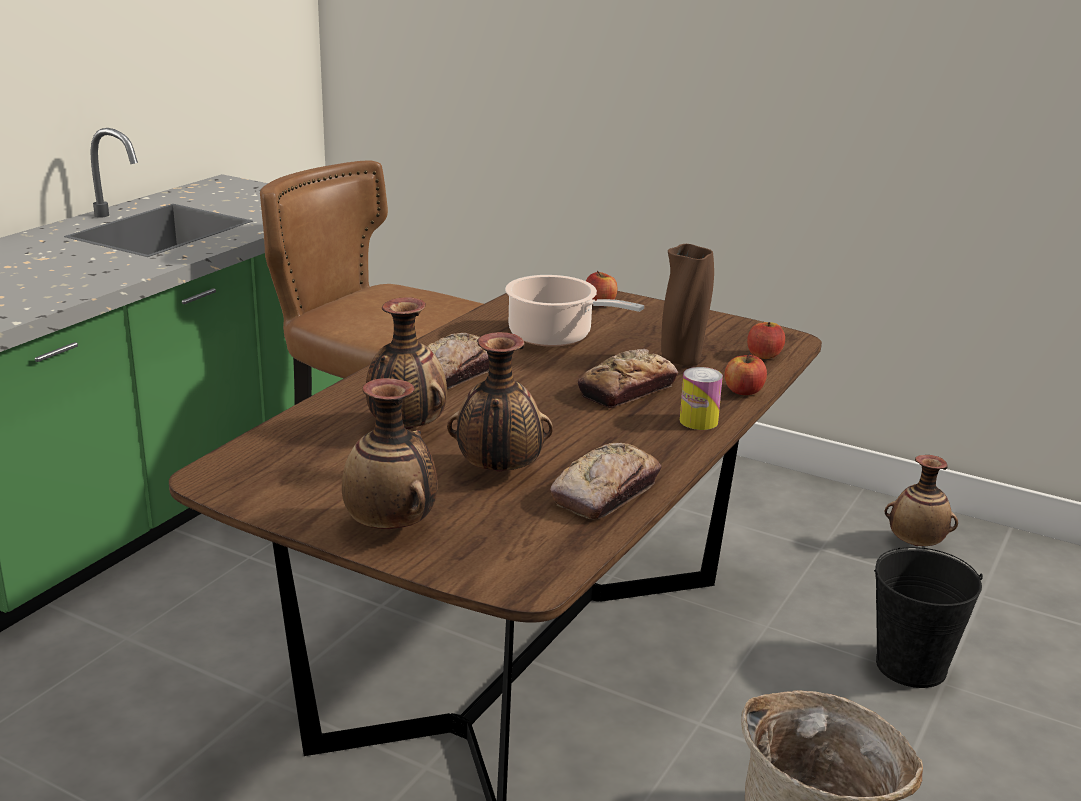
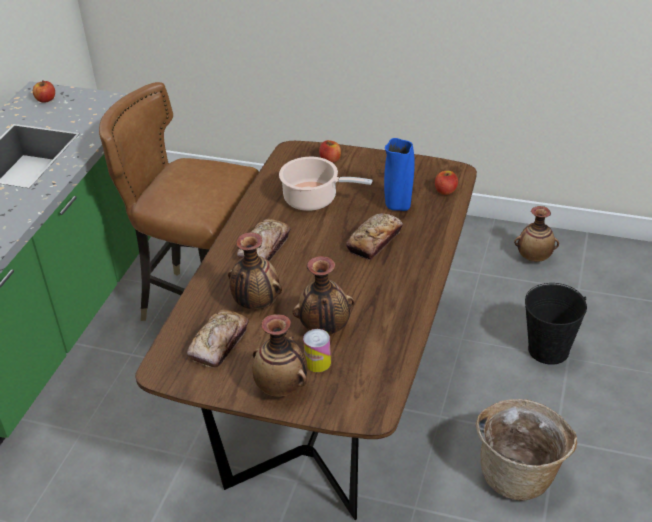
camera: 10 degrees left, 15 degrees up
bread [550,443,661,520] -> bread moved to [187,309,249,368]
brown vase [661,244,714,366] -> blue vase [384,138,415,211]
can [680,367,723,430] -> can moved to [303,329,331,372]
apple [724,353,767,395] -> apple moved to [33,80,55,103]

